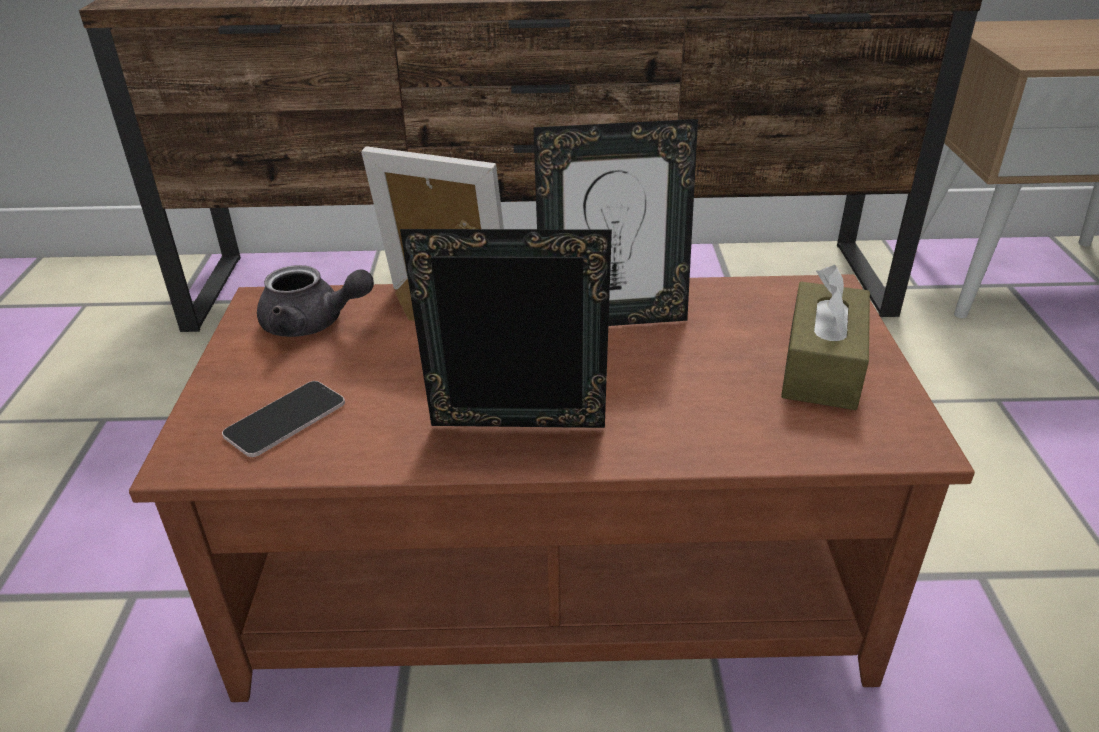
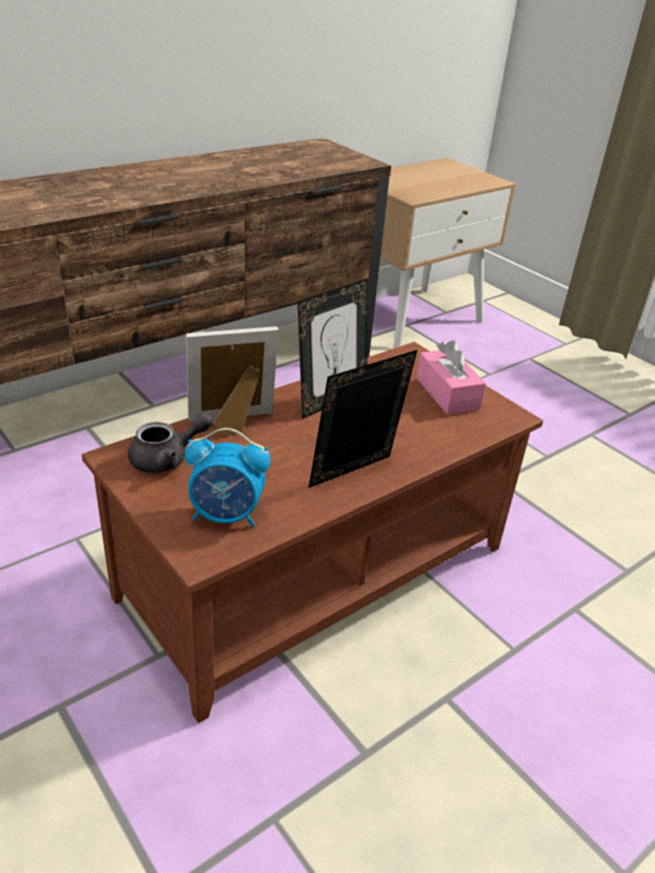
camera: 40 degrees left, 0 degrees up
phone [222,381,345,457] -> alarm clock [185,428,271,527]
brown tissue box [781,265,870,410] -> pink tissue box [417,340,486,415]

